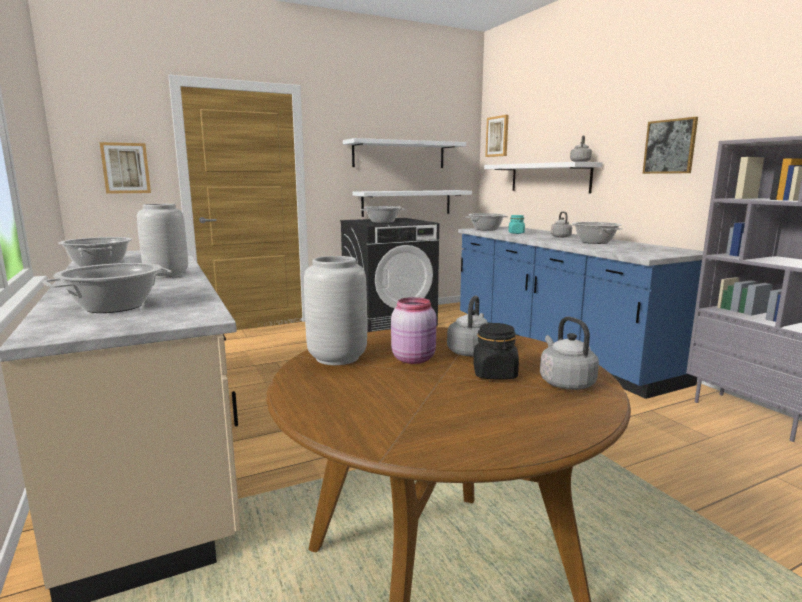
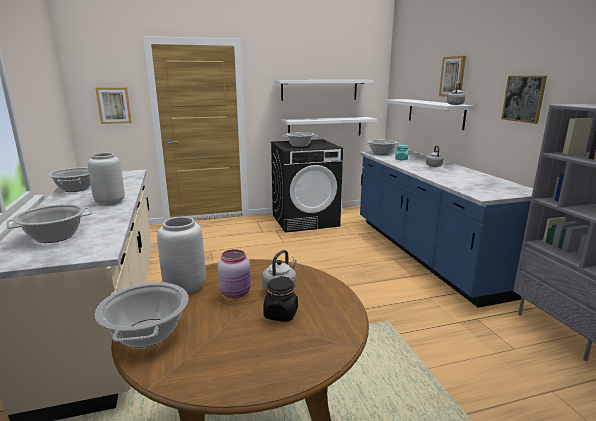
camera: 10 degrees right, 5 degrees up
picture [485,115,509,157] -> picture moved to [439,56,466,97]
grey kettle [540,316,599,390] -> none
cooking pot [572,222,623,244] -> cooking pot moved to [95,282,189,348]

